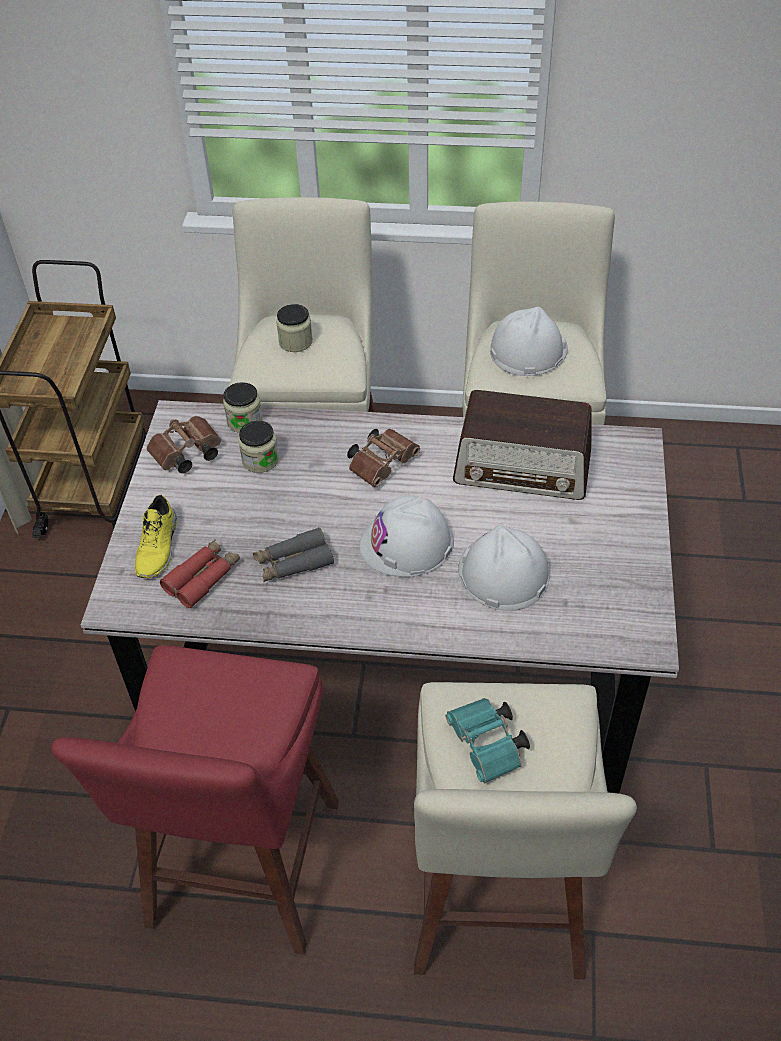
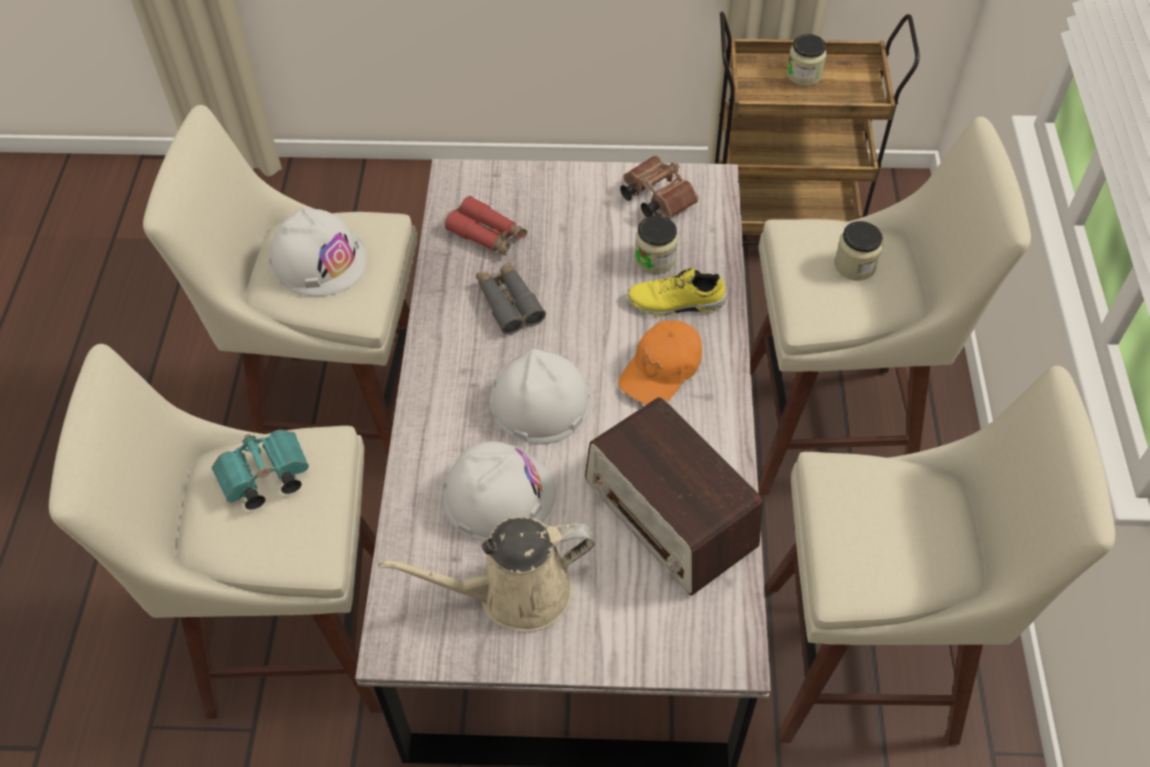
camera: 85 degrees right, 5 degrees up
red stool [51,645,339,954] -> beige stool [143,105,417,455]
yellow shoe [135,495,177,578] -> yellow shoe moved to [628,268,727,316]
jar [223,382,263,433] -> jar moved to [787,34,827,86]
brown binoculars [347,429,420,487] -> orange cap [618,320,702,405]
radio [453,390,592,500] -> radio turned 45 degrees counterclockwise [585,397,763,595]
white hard hat [490,307,568,376] -> white hard hat moved to [269,208,367,296]
none -> beige watering can [378,517,594,632]

